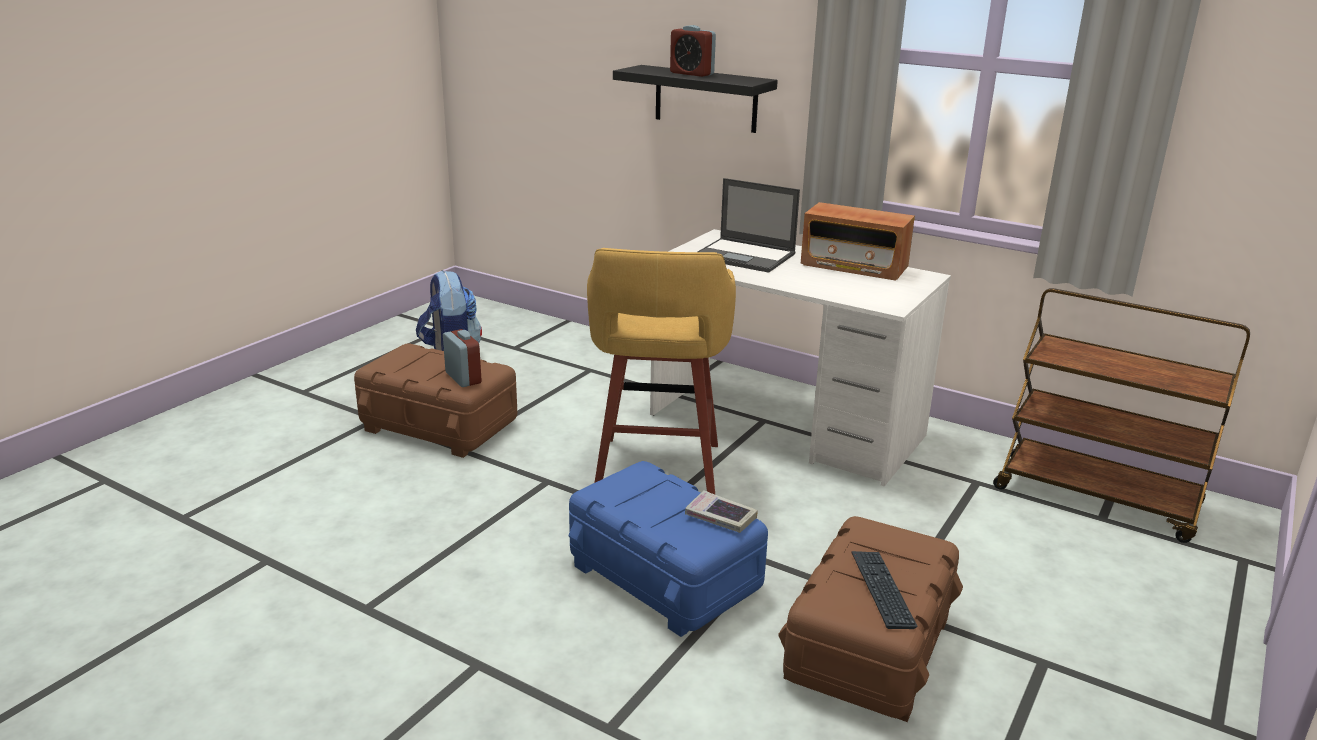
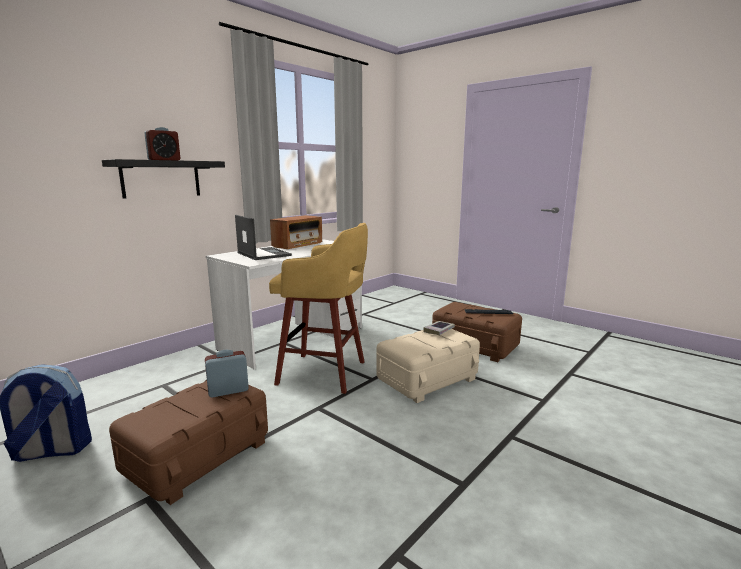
camera: 80 degrees left, 10 degrees down
blue storage box [568,461,768,637] -> beige storage box [376,329,480,403]
laptop [698,178,800,273] -> laptop turned 75 degrees counterclockwise [235,215,292,260]
brown cart [993,288,1250,543] -> none

